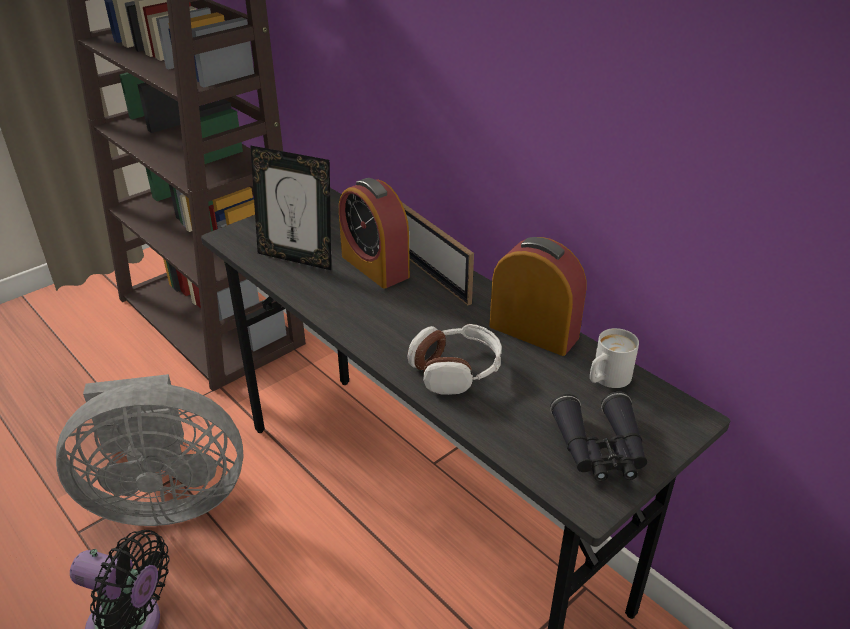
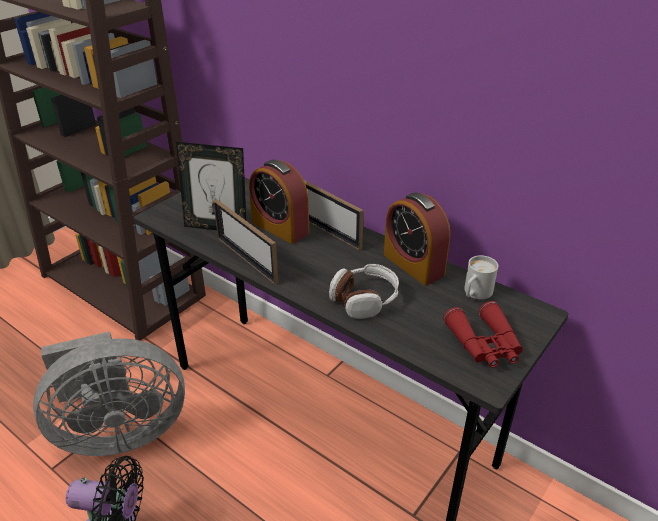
camera: 10 degrees left, 0 degrees up
alarm clock [489,237,586,356] -> alarm clock turned 150 degrees counterclockwise [384,192,450,285]
black binoculars [550,391,647,482] -> red binoculars [443,301,523,368]
none -> picture frame [213,199,278,284]

